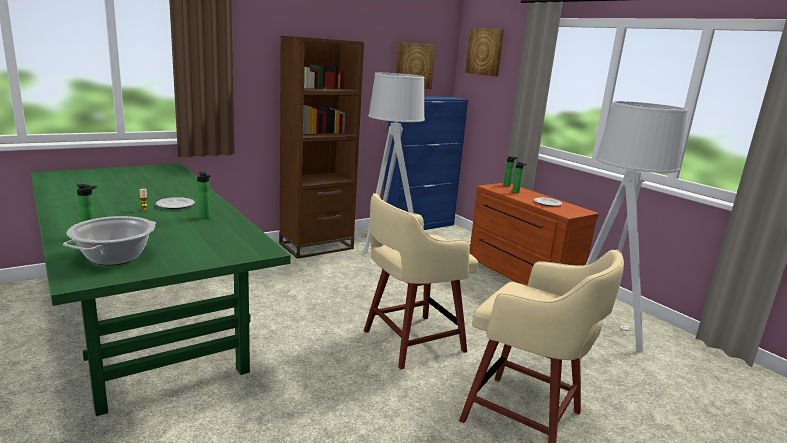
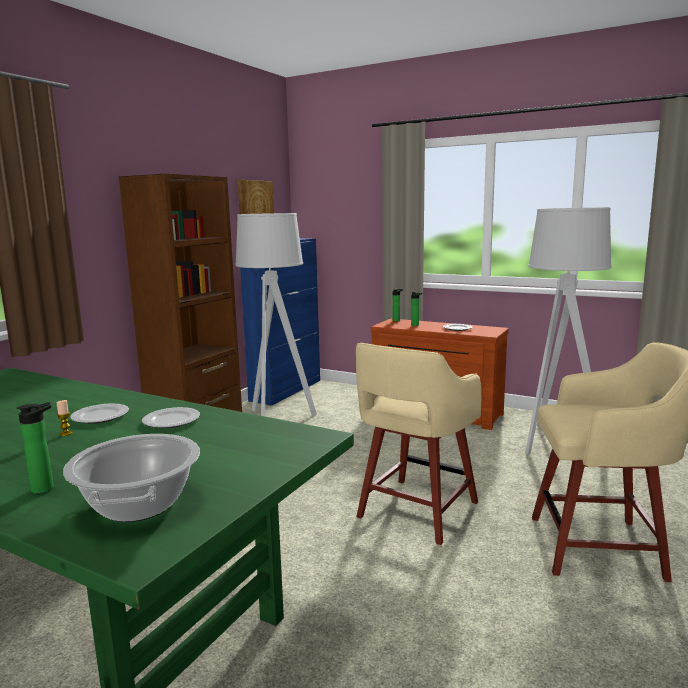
camera: 25 degrees left, 5 degrees down
bottle [197,172,211,219] -> plate [142,407,200,429]
picture [465,28,504,76] -> none

